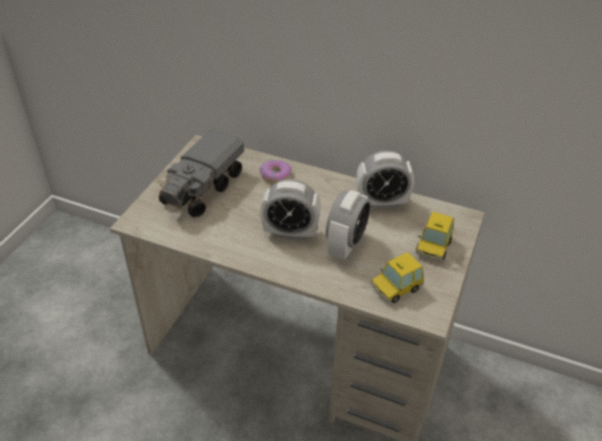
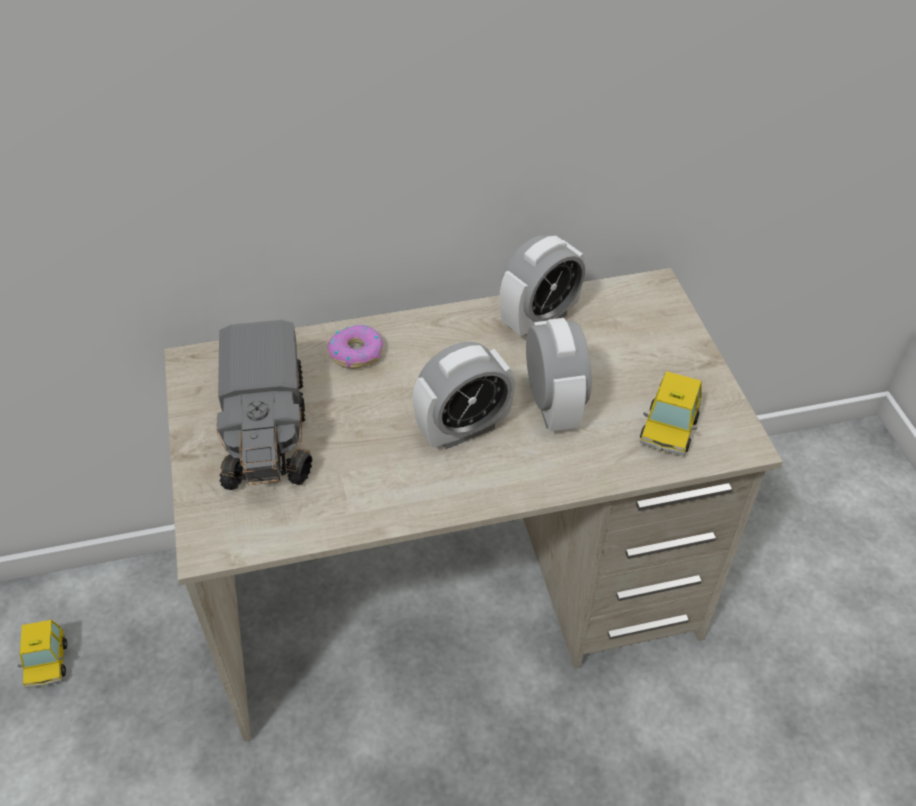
camera: 35 degrees left, 5 degrees up
toy car [416,212,453,261] -> toy car moved to [17,620,67,688]

